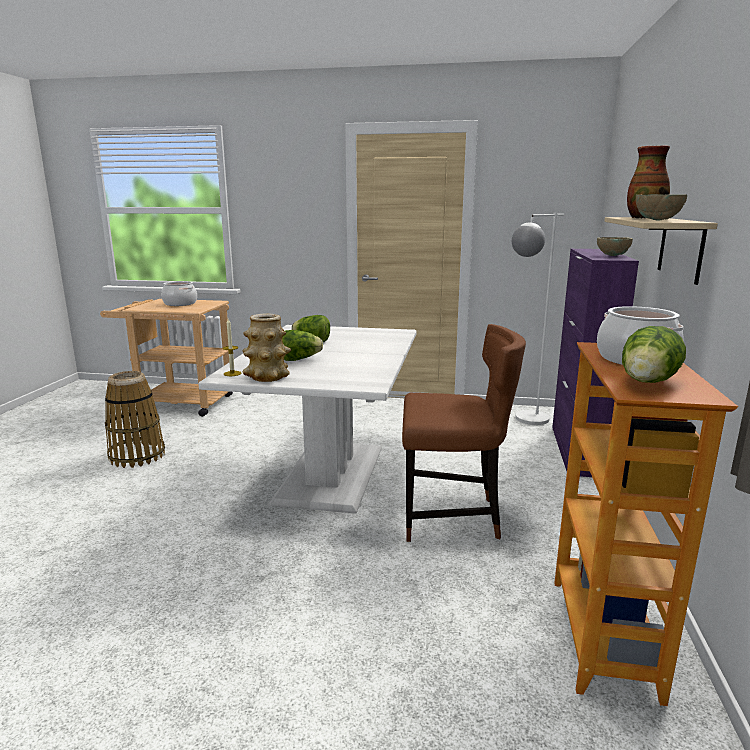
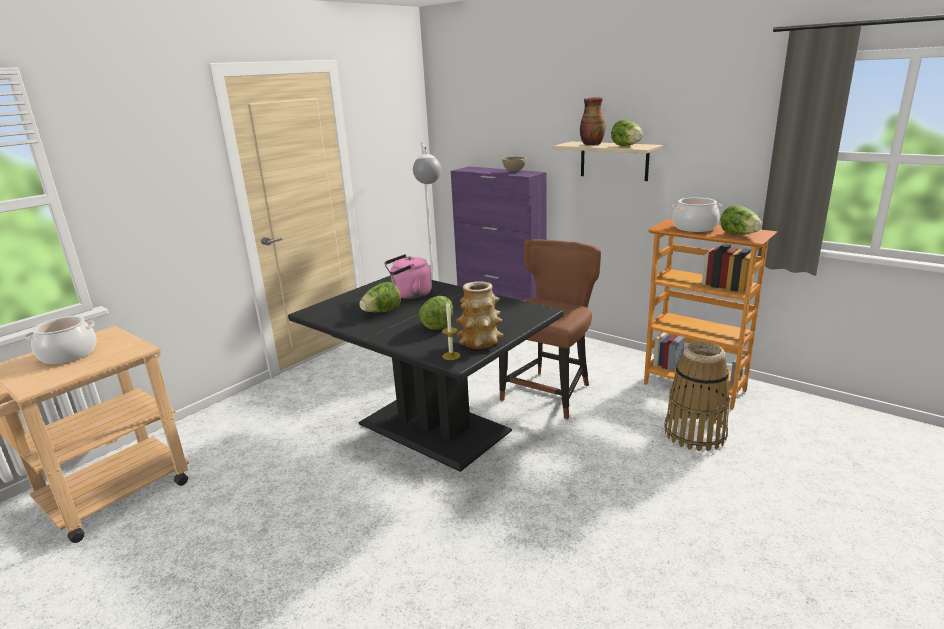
camera: 60 degrees left, 5 degrees up
basket [105,371,165,468] -> basket moved to [664,342,730,451]
white dining table [199,325,417,514] -> black dining table [288,276,564,472]
beige bowl [636,194,687,220] -> lettuce [611,120,643,146]
none -> pink kettle [384,254,432,299]

